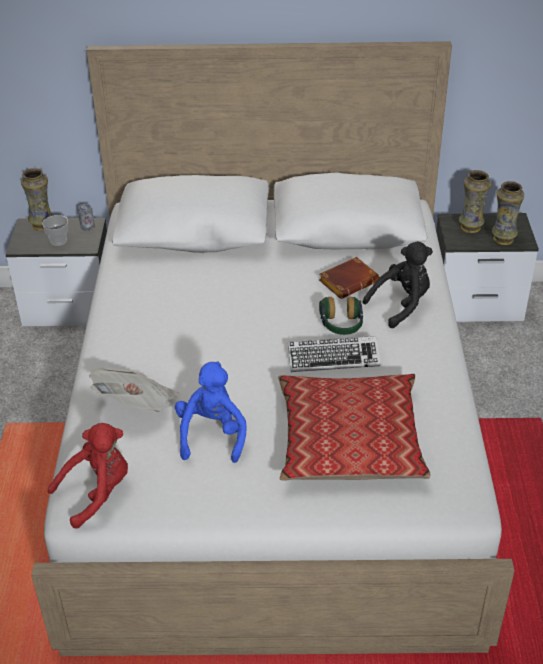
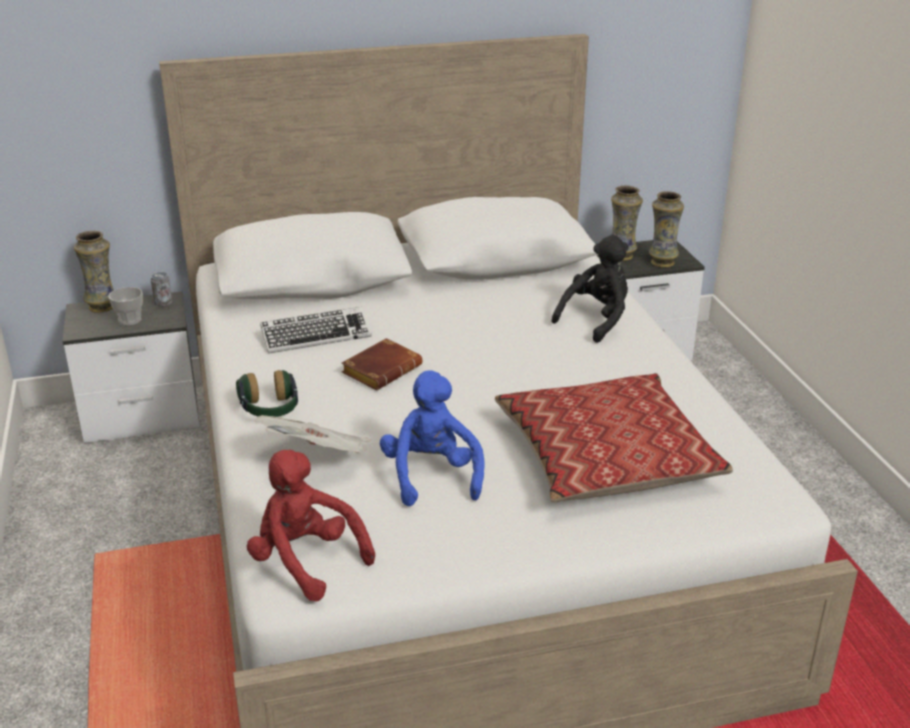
camera: 15 degrees left, 10 degrees down
red plush toy [48,423,128,528] -> red plush toy turned 90 degrees counterclockwise [247,450,375,602]
keyboard [288,336,380,372] -> keyboard moved to [260,307,372,354]
brown book [319,257,379,299] -> brown book moved to [342,338,422,390]
headphones [319,297,363,335] -> headphones moved to [236,370,298,417]

